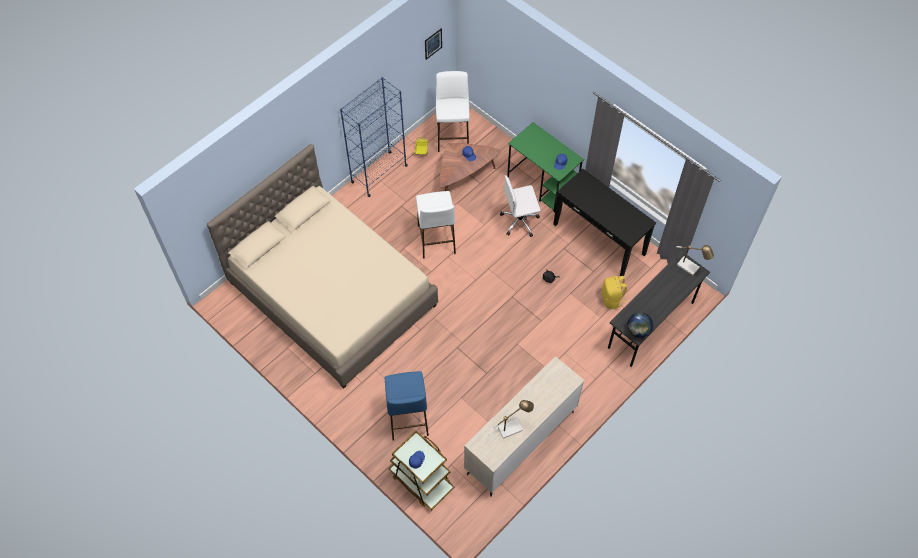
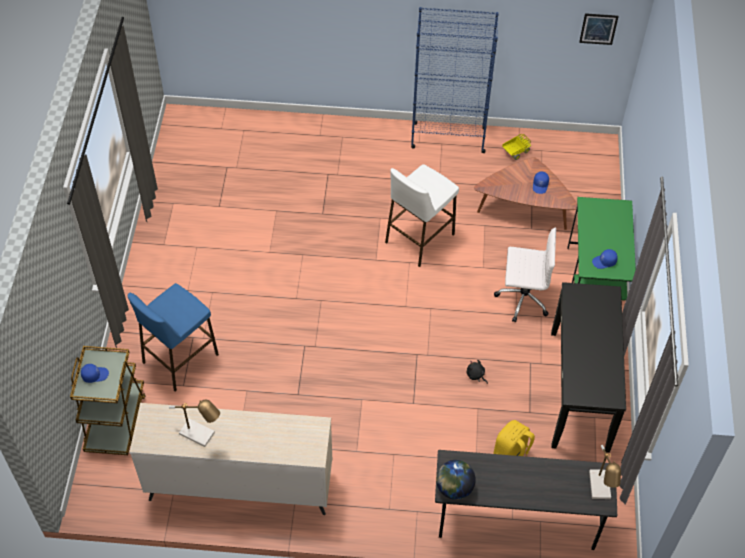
camera: 50 degrees right, 5 degrees down
beige bed [207,144,438,388] -> none
white stool [436,71,469,152] -> none
white office chair [500,175,541,237] -> white office chair turned 150 degrees clockwise [494,227,556,323]

